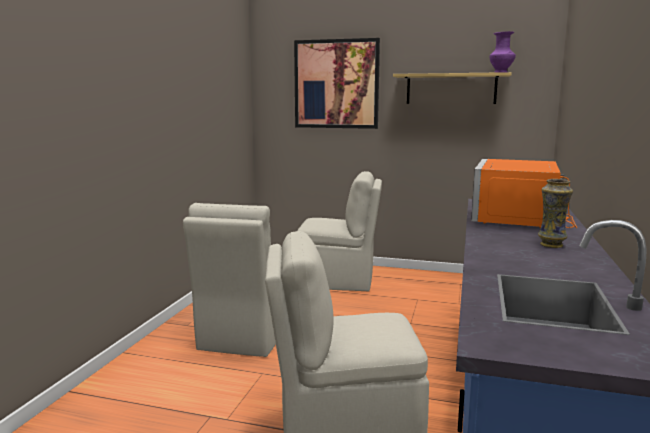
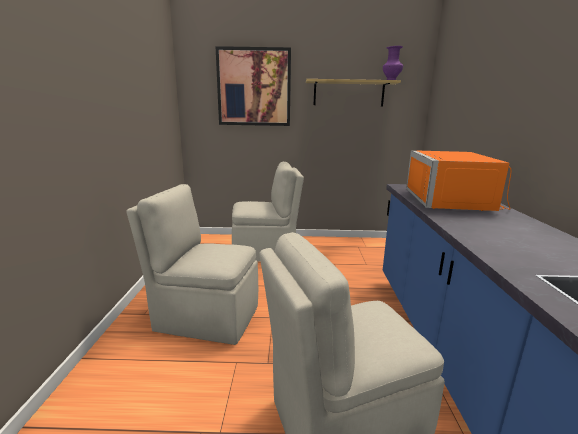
camera: 15 degrees left, 5 degrees up
beige chair [183,203,276,357] -> beige chair turned 105 degrees clockwise [126,184,258,345]
vase [538,179,573,248] -> none

